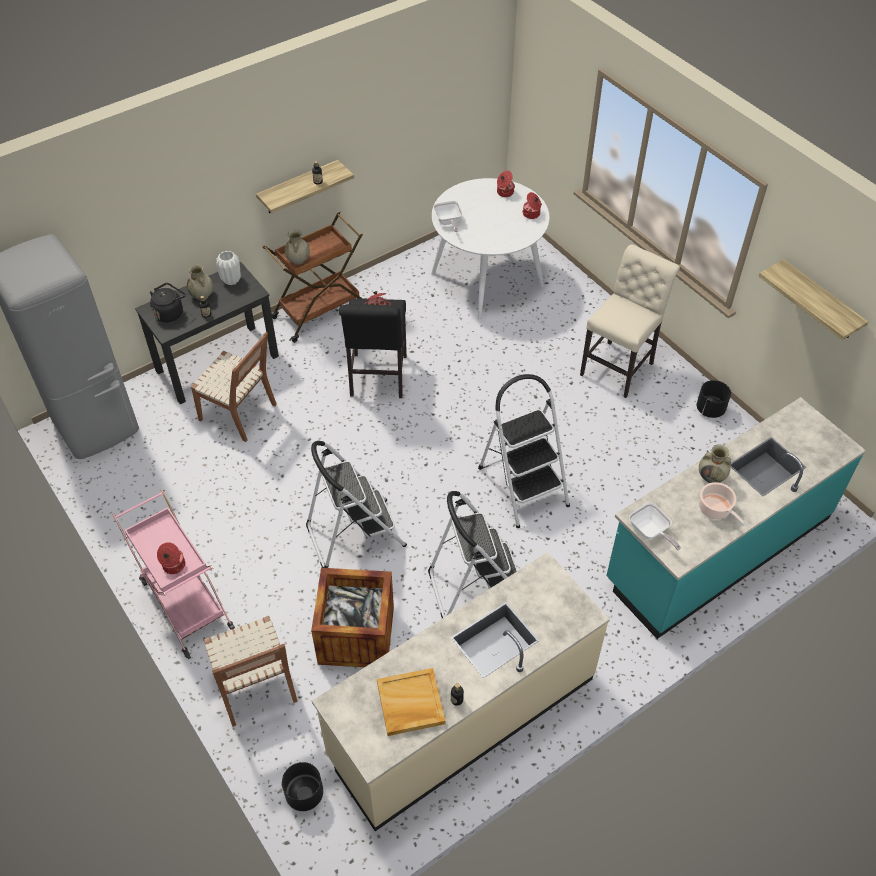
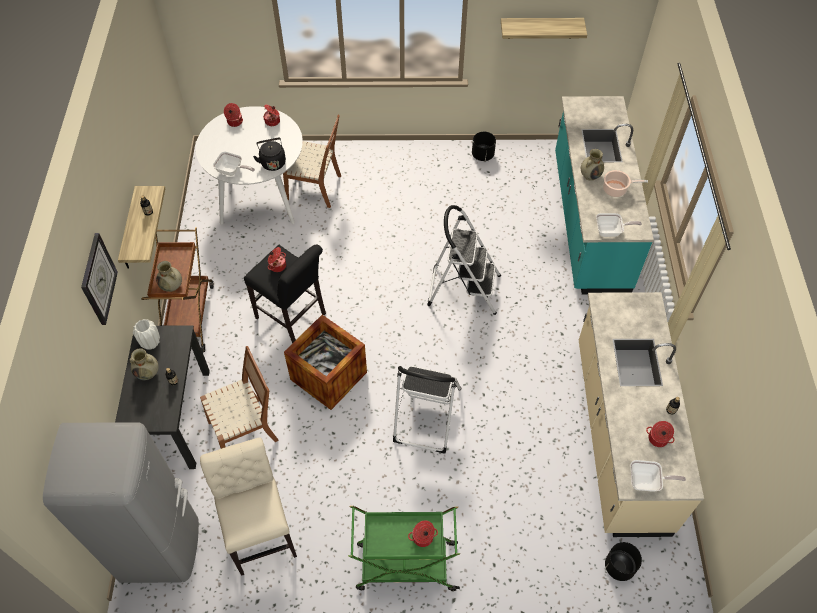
camera: 55 degrees left, 5 degrees up
pink cart [112,489,235,659] -> green cart [348,506,460,591]
black kettle [150,283,186,322] -> black kettle moved to [253,138,286,171]
chair [204,616,298,727] -> chair moved to [283,115,341,208]
crate [311,568,394,667] -> crate moved to [284,315,367,410]
beige tray [377,668,445,736] -> cooking pot [646,421,675,447]
step ladder [428,491,518,618] -> none
beige stool [580,244,680,398] -> beige stool moved to [200,437,297,576]
none -> wall clock [81,233,118,325]
none -> frying pan [631,460,686,492]

